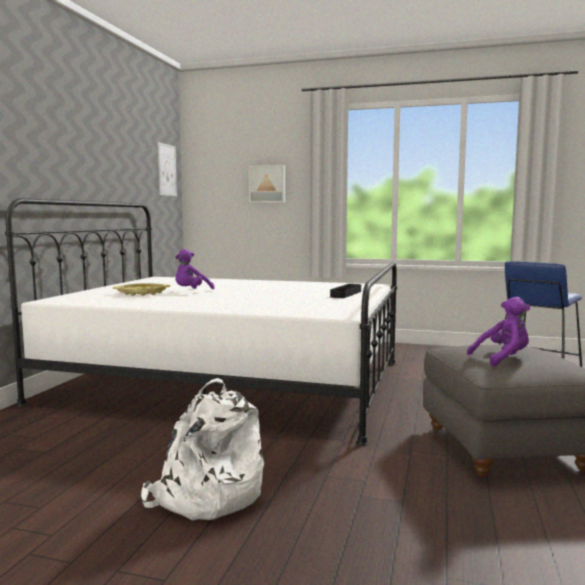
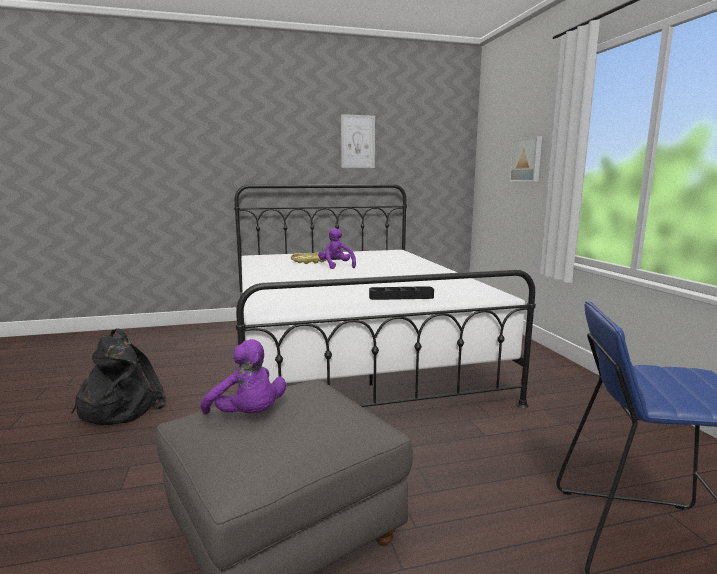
camera: 60 degrees right, 5 degrees up
white backpack [141,378,264,521] -> black backpack [71,328,165,425]
picture [158,142,177,196] -> picture moved to [341,114,375,168]
purple plush toy [175,249,215,289] -> purple plush toy turned 60 degrees clockwise [318,228,356,269]

